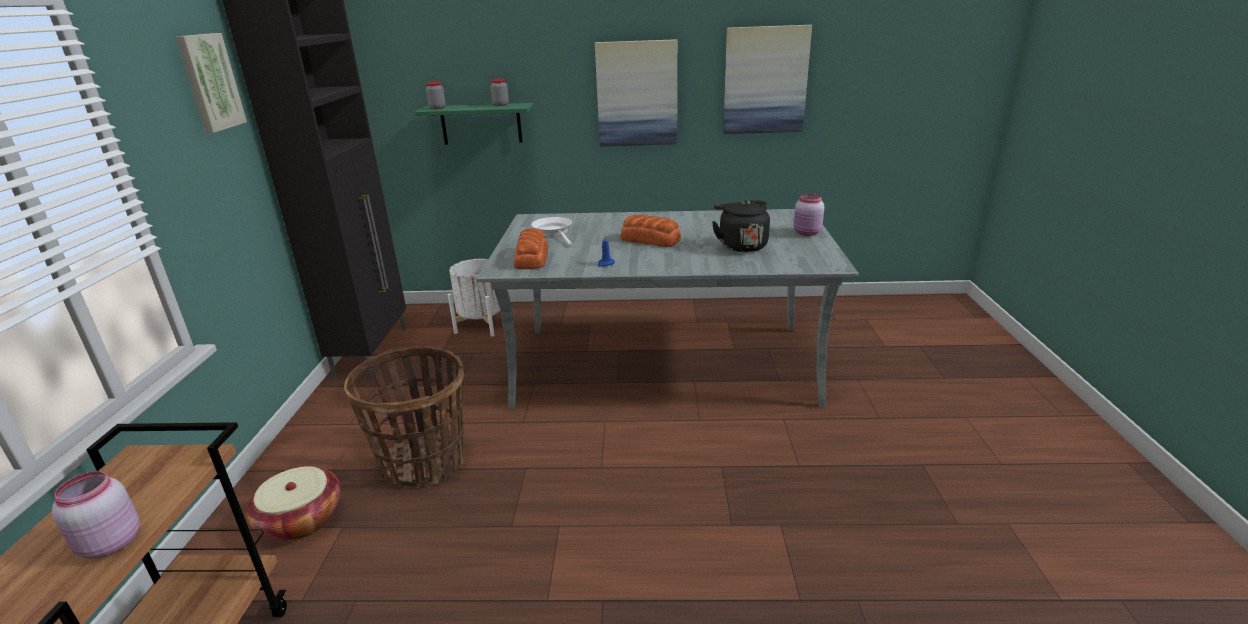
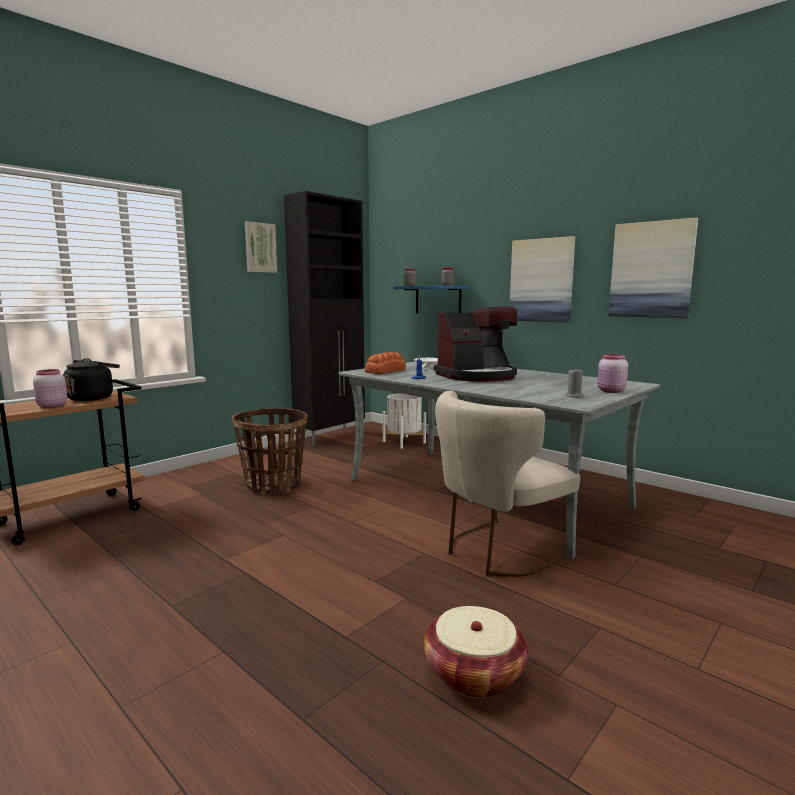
camera: 40 degrees right, 15 degrees down
basket [246,466,341,541] -> basket moved to [424,606,529,698]
green shelf [414,103,533,145] -> blue shelf [394,286,470,313]
bread [620,215,681,247] -> coffee machine [434,306,517,382]
black kettle [712,200,770,252] -> black kettle moved to [63,358,120,401]
none -> beige chair [435,391,580,577]
none -> grey candle [565,370,584,398]

